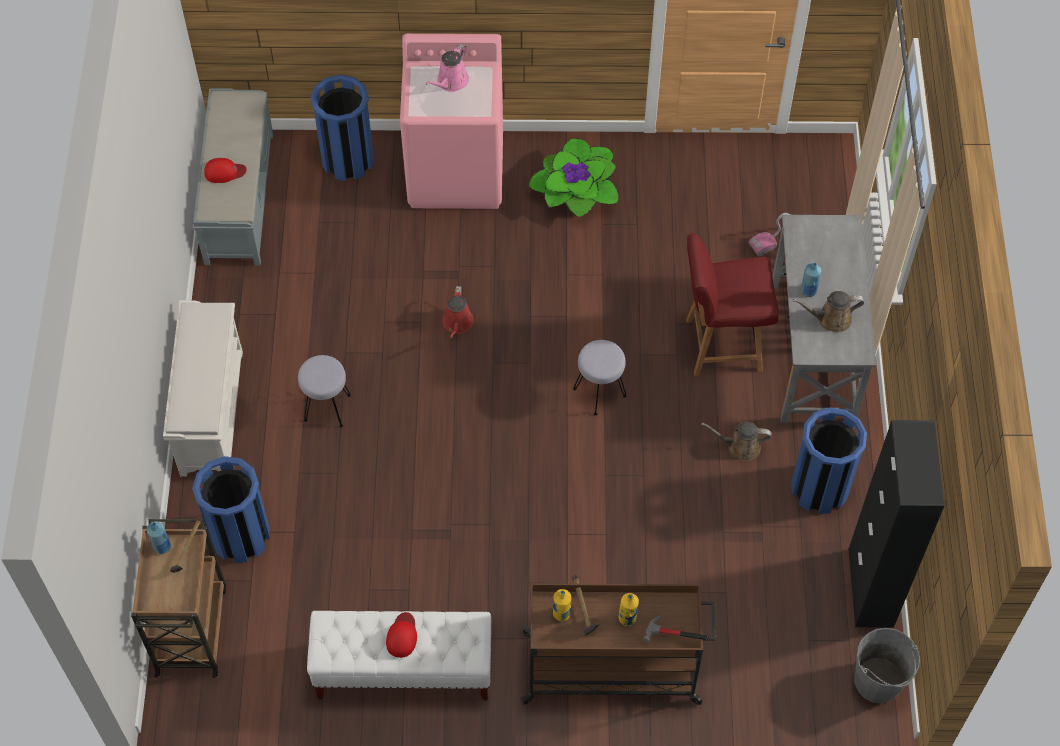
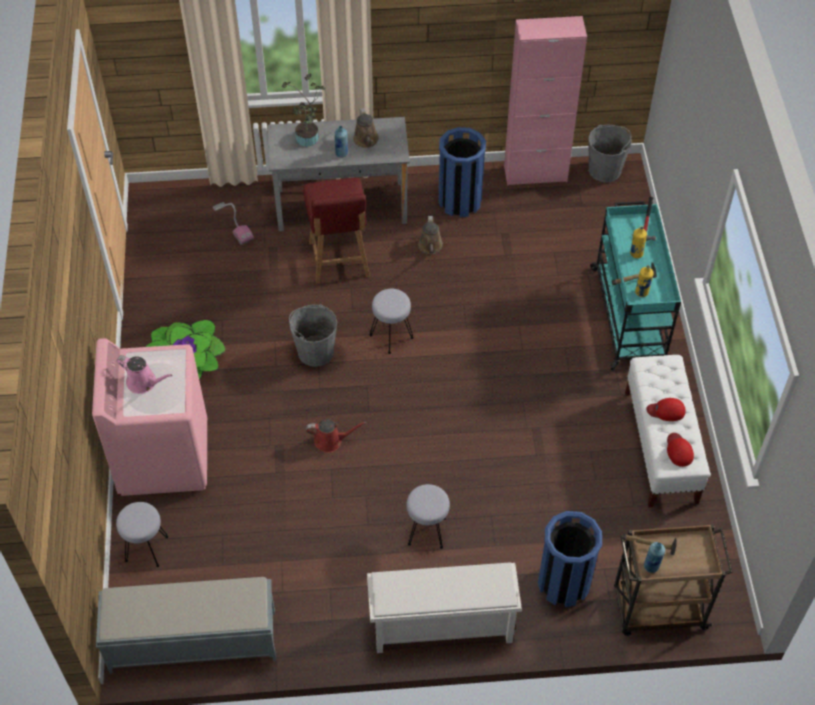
camera: 95 degrees left, 5 degrees down
red cap [204,158,247,183] -> red cap moved to [667,433,694,467]
blue trash can [310,75,374,181] -> grey stool [116,502,168,567]
brown cart [520,583,716,705] -> turquoise cart [590,201,681,371]
black cabinet [848,420,945,627] -> pink cabinet [504,16,587,186]
none -> potted plant [282,73,325,147]
none -> grey bucket [289,304,337,367]

